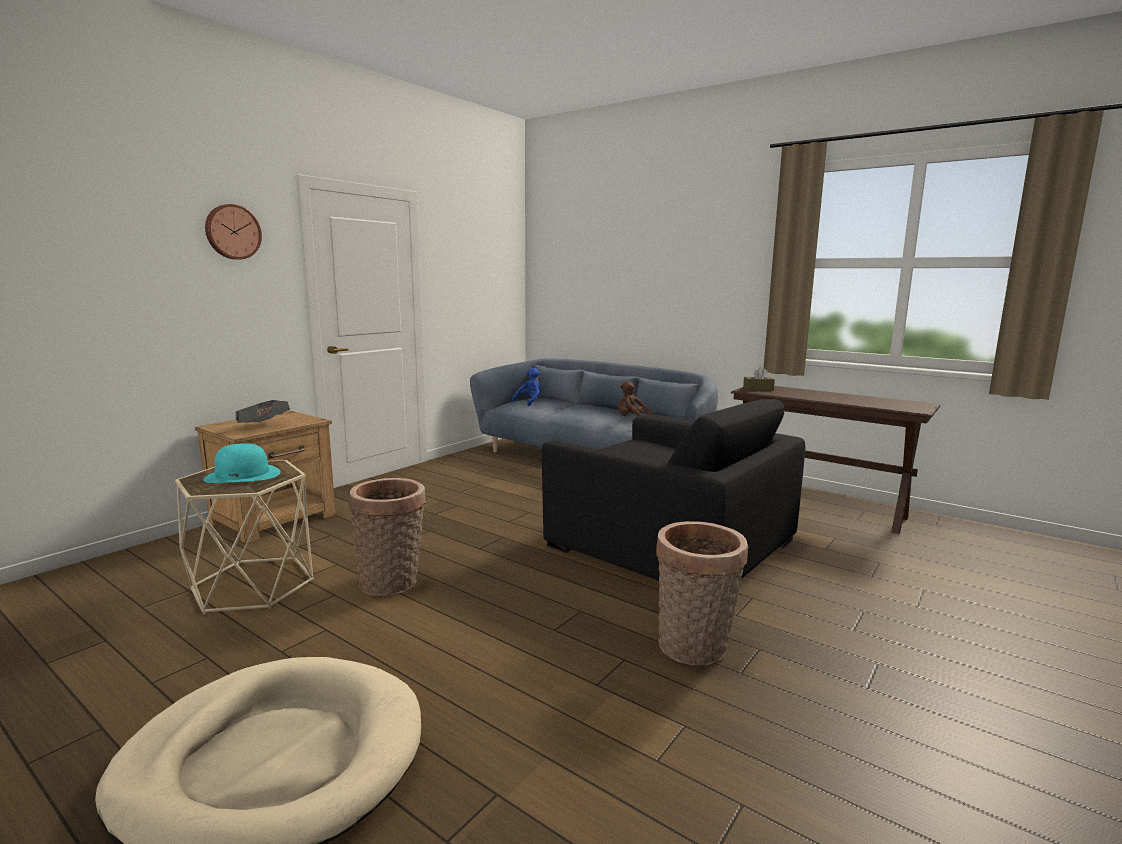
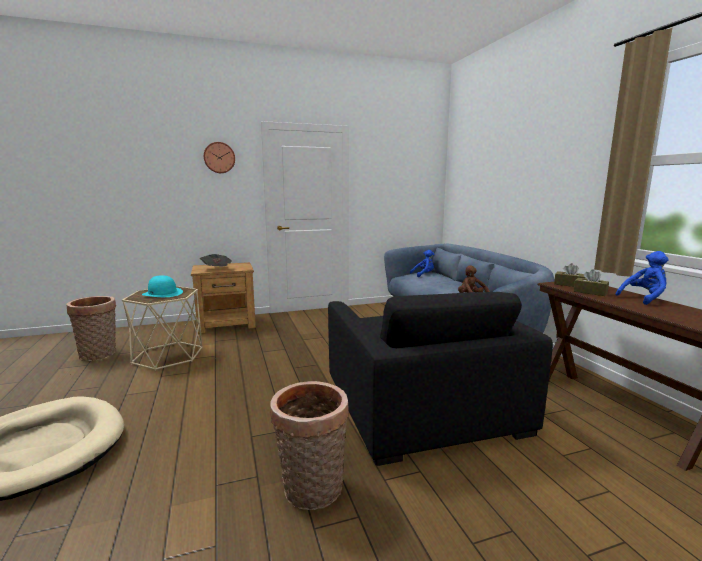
camera: 35 degrees right, 0 degrees up
basket [349,478,426,597] -> basket moved to [66,296,116,361]
none -> brown tissue box [574,269,609,296]
none -> blue plush toy [615,251,669,305]

